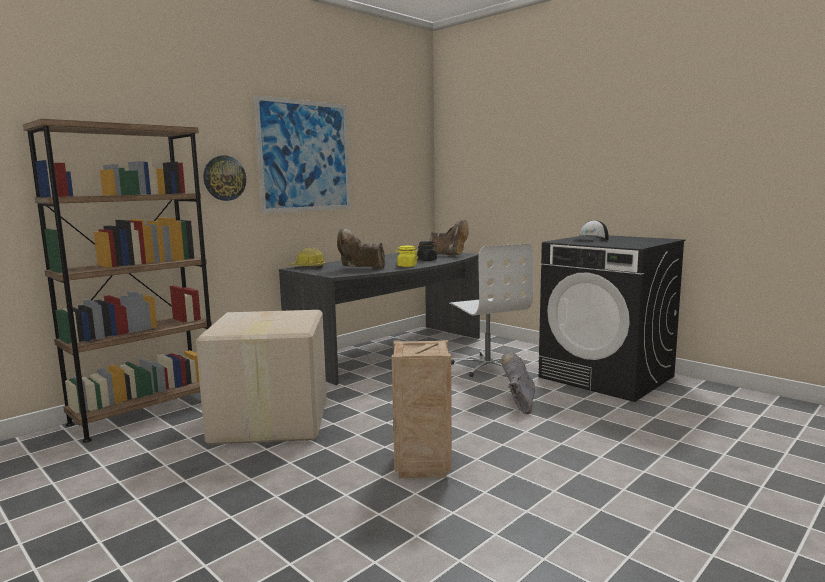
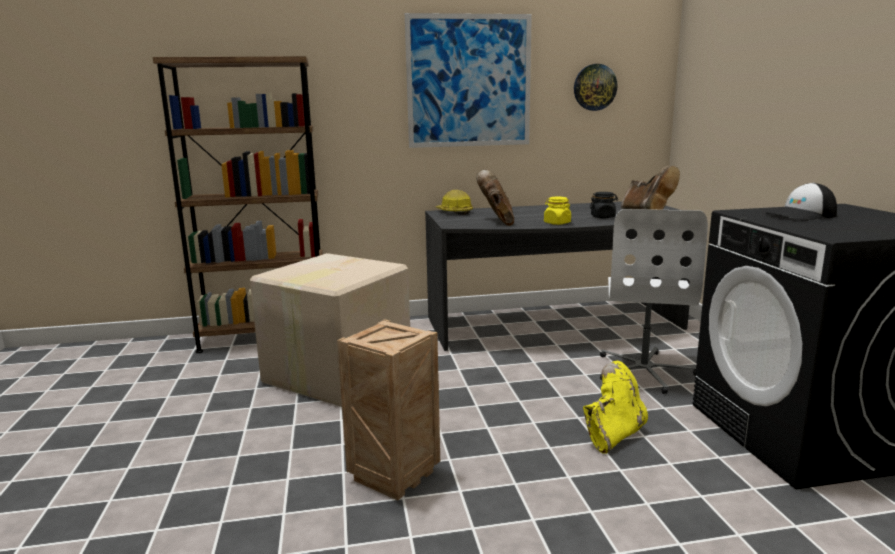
camera: 35 degrees right, 5 degrees up
wall clock [203,155,246,201] -> wall clock moved to [574,64,617,111]
brown boot [337,229,385,268] -> brown boot turned 45 degrees clockwise [477,169,514,226]
grey boot [501,351,535,414] -> yellow boot [583,361,648,454]

